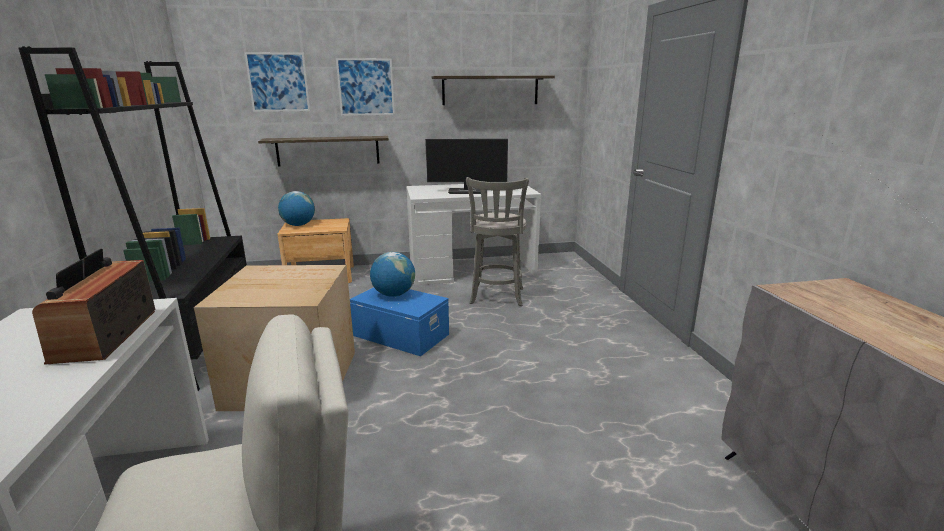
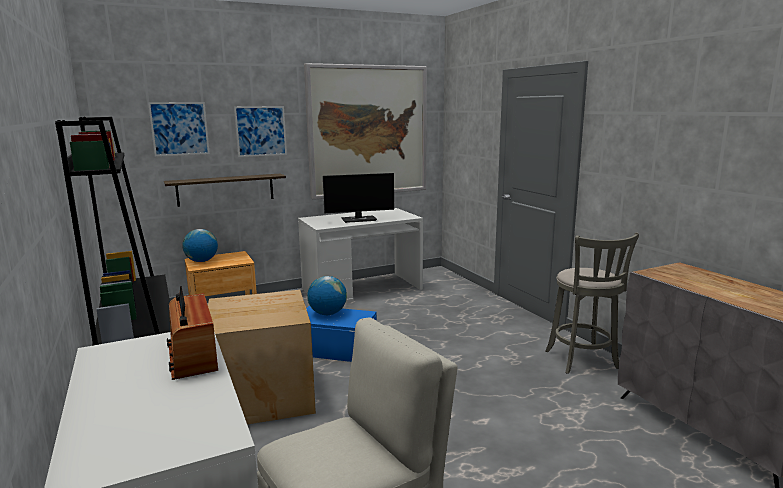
camera: 15 degrees left, 5 degrees down
shelf [432,76,555,105] -> picture [304,63,427,200]
grey stool [466,177,529,306] -> grey stool moved to [545,233,639,374]

